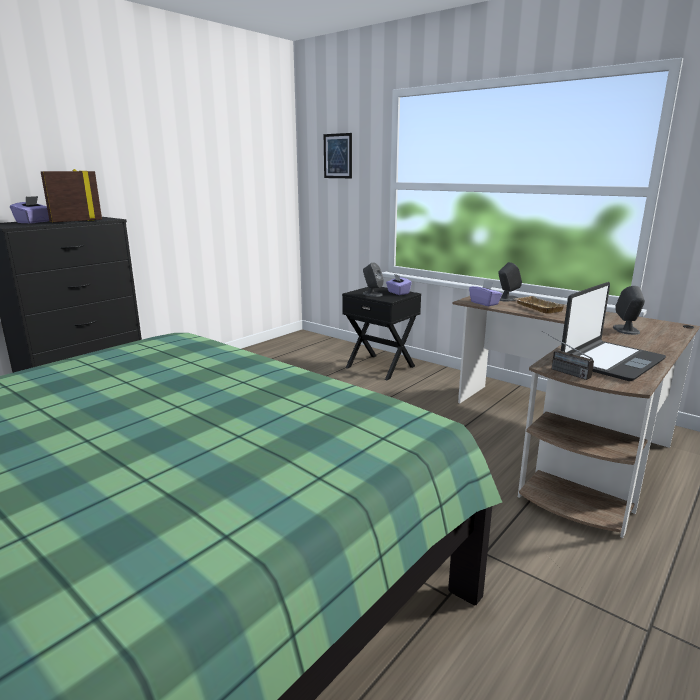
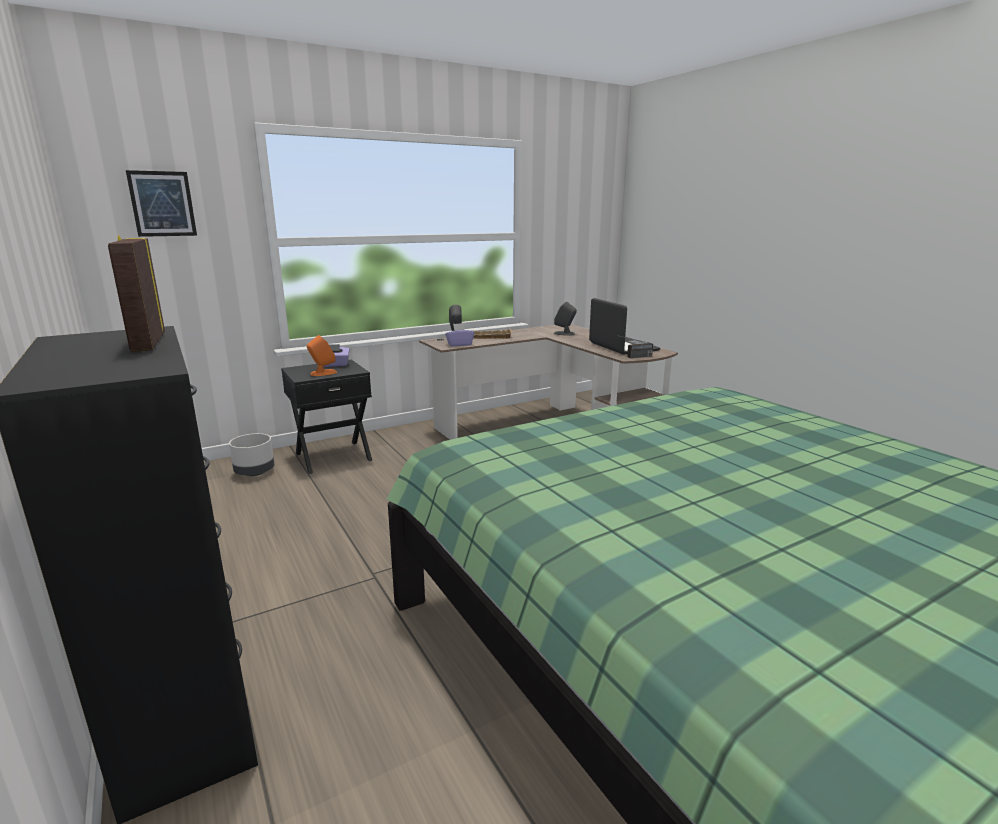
camera: 70 degrees left, 0 degrees up
purple tissue box [10,196,49,223] -> none
grey speaker [363,262,384,297] -> orange speaker [307,335,337,376]
none -> grey planter [229,433,275,476]

